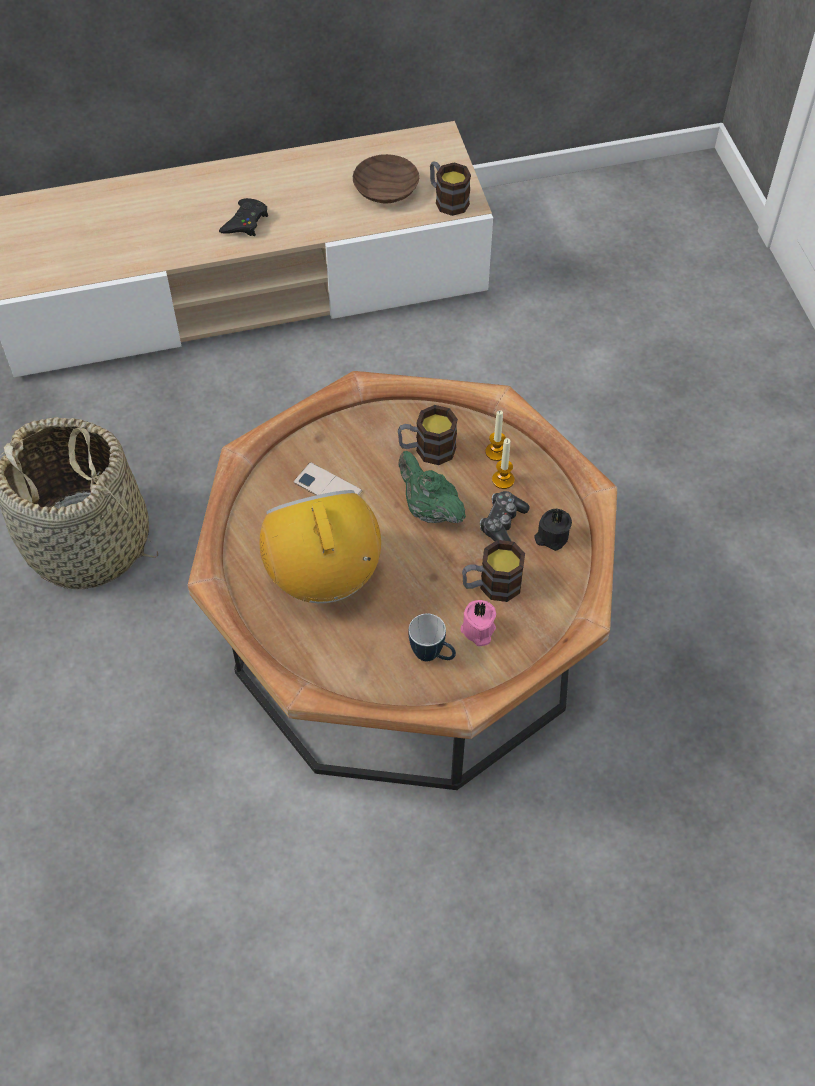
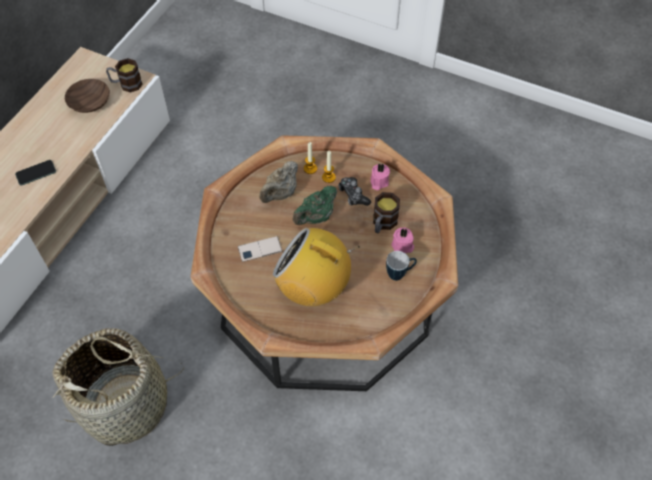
camera: 50 degrees left, 0 degrees up
black game controller [219,198,268,236] -> phone [15,160,56,186]
mug [398,405,458,465] -> beige teapot [259,161,298,203]
green teapot [398,451,466,523] -> green teapot turned 45 degrees counterclockwise [292,186,337,225]
black candle [534,509,572,551] -> pink candle [371,164,390,190]

